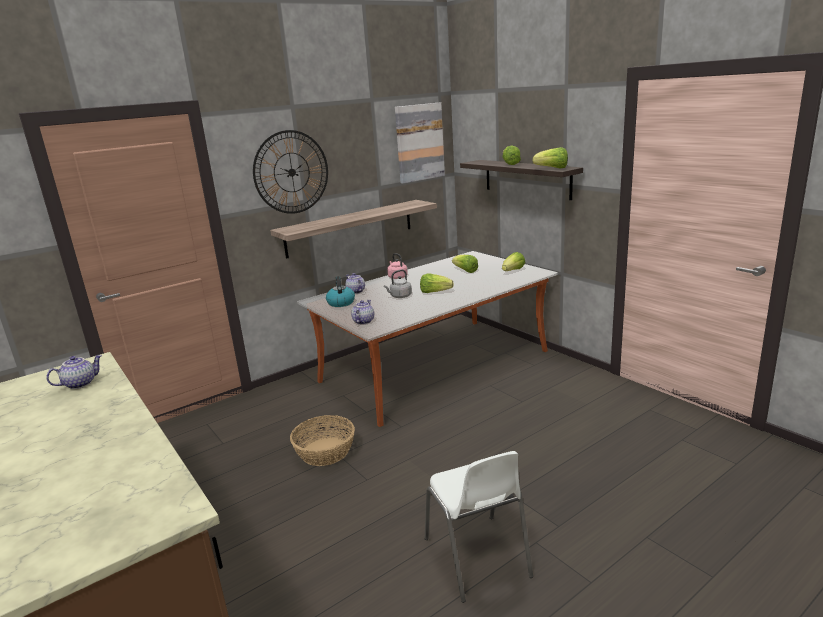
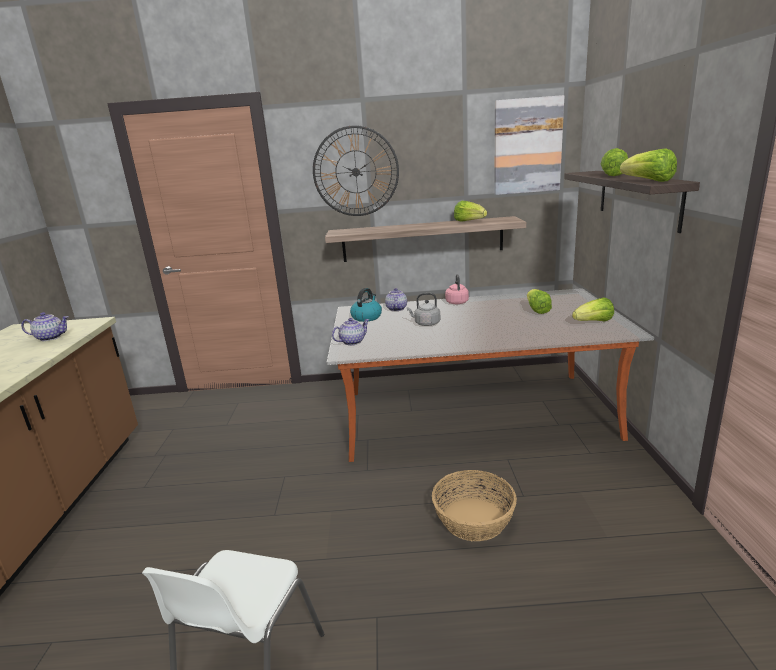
camera: 35 degrees right, 0 degrees up
basket [290,415,355,466] -> basket moved to [432,470,517,541]
lettuce [420,273,454,293] -> lettuce moved to [454,201,487,222]

